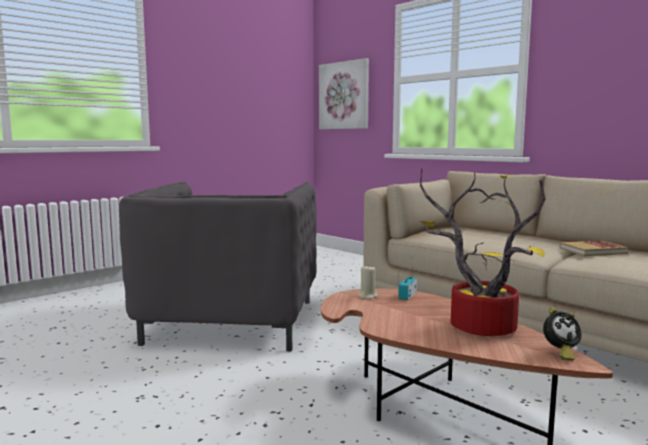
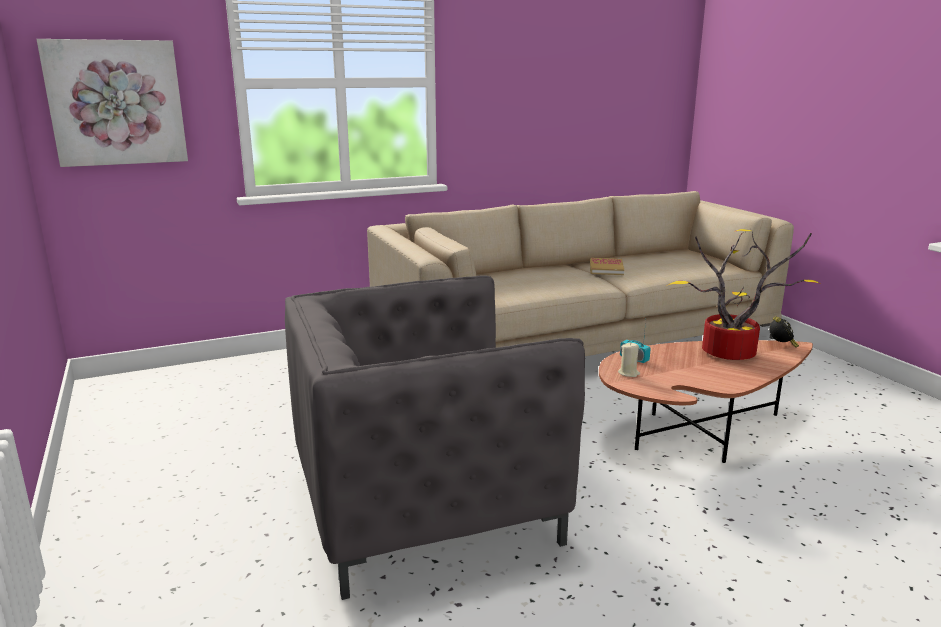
camera: 70 degrees left, 10 degrees up
grey armchair [119,182,317,351] -> grey armchair turned 135 degrees clockwise [285,276,585,600]

